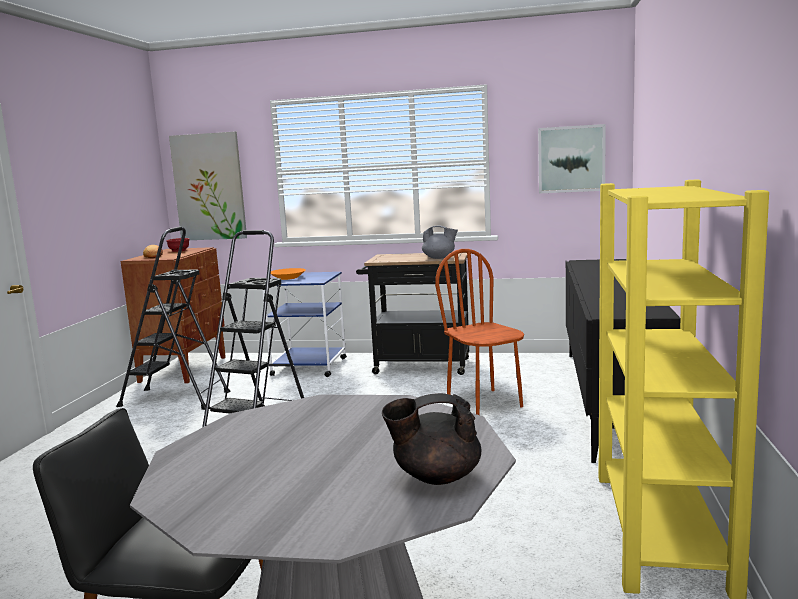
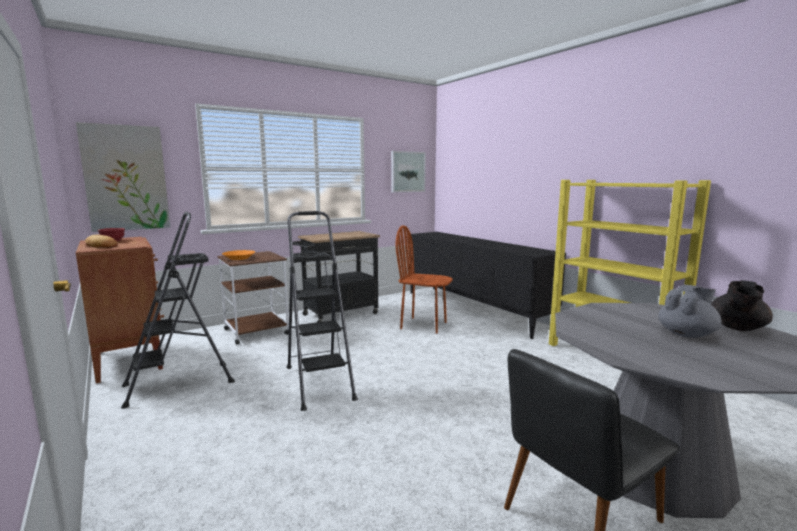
camera: 45 degrees left, 0 degrees up
blue cart [262,272,347,377] -> brown cart [217,251,289,345]
grey teapot [422,226,458,259] -> grey teapot moved to [658,285,722,338]

